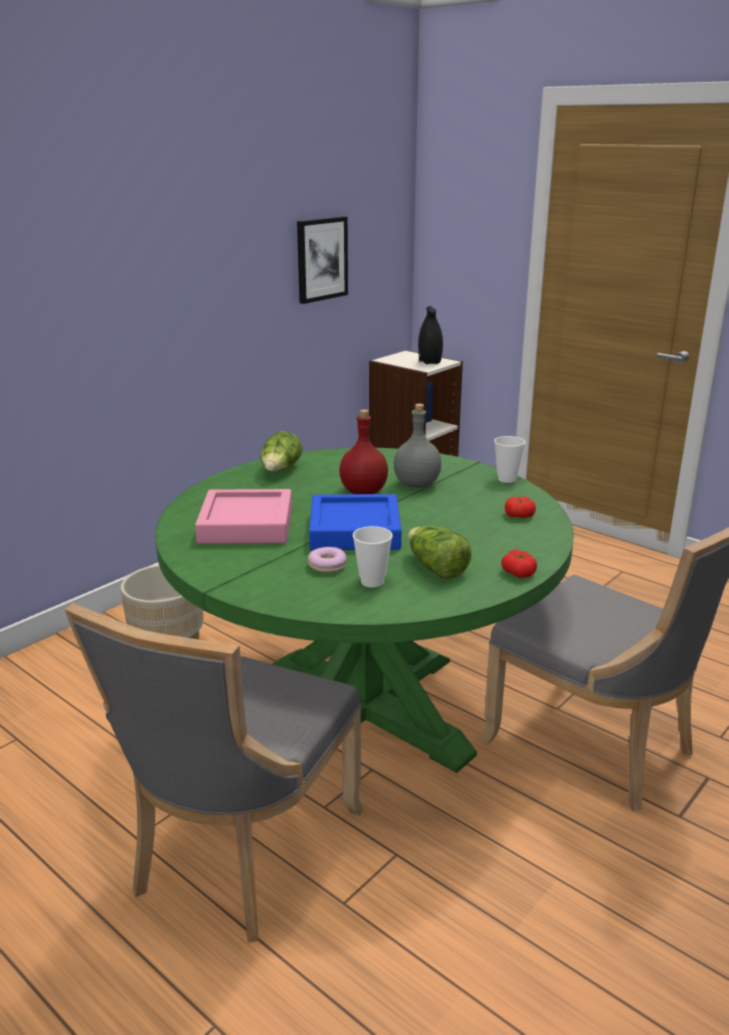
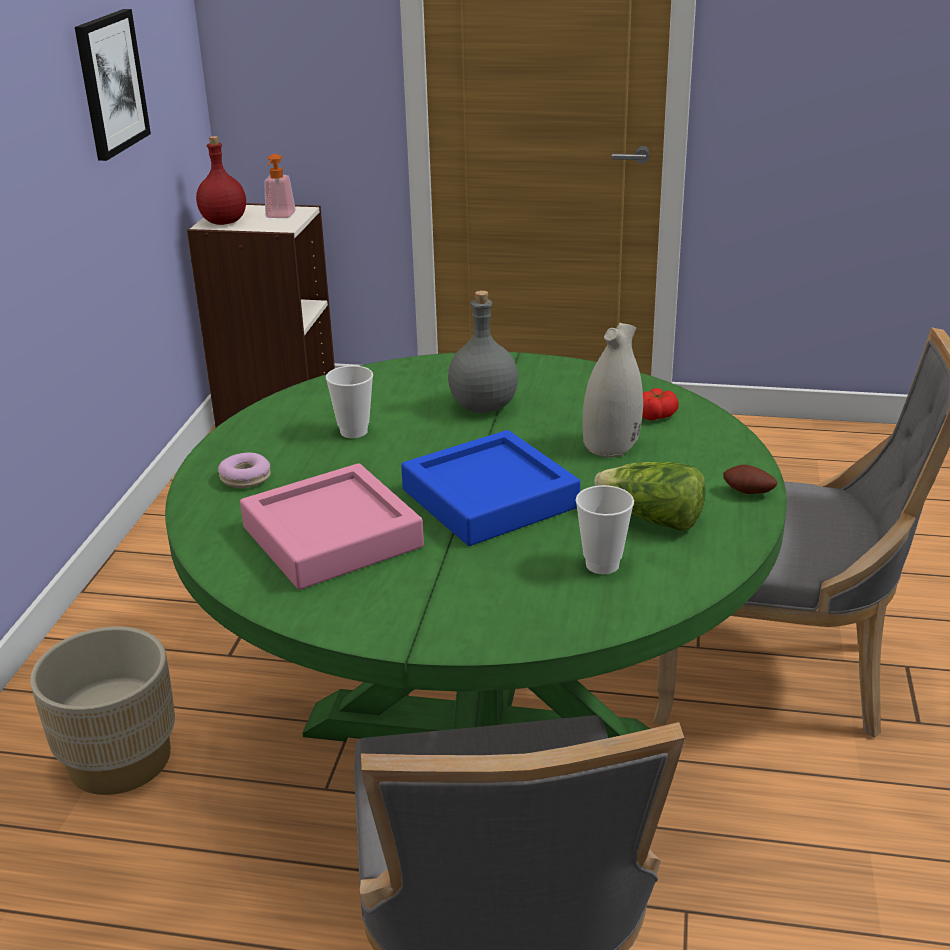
camera: 30 degrees left, 5 degrees up
lettuce [260,431,302,471] -> none
donut [308,547,346,573] -> donut moved to [218,453,271,488]
red bottle [339,409,388,494] -> red bottle moved to [196,136,246,225]
black vase [418,306,443,364] -> soap dispenser [265,154,296,218]
cup [494,436,525,483] -> cup moved to [326,366,373,438]
tomato [501,549,537,578] -> potato [723,465,777,494]
none -> white vase [582,323,643,457]

